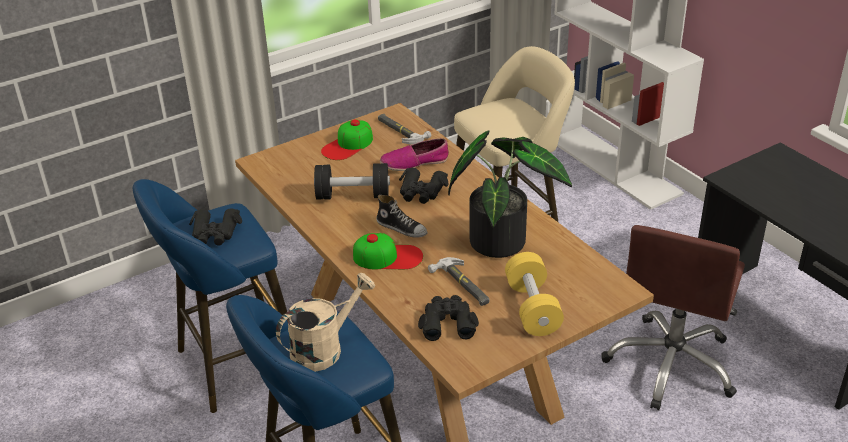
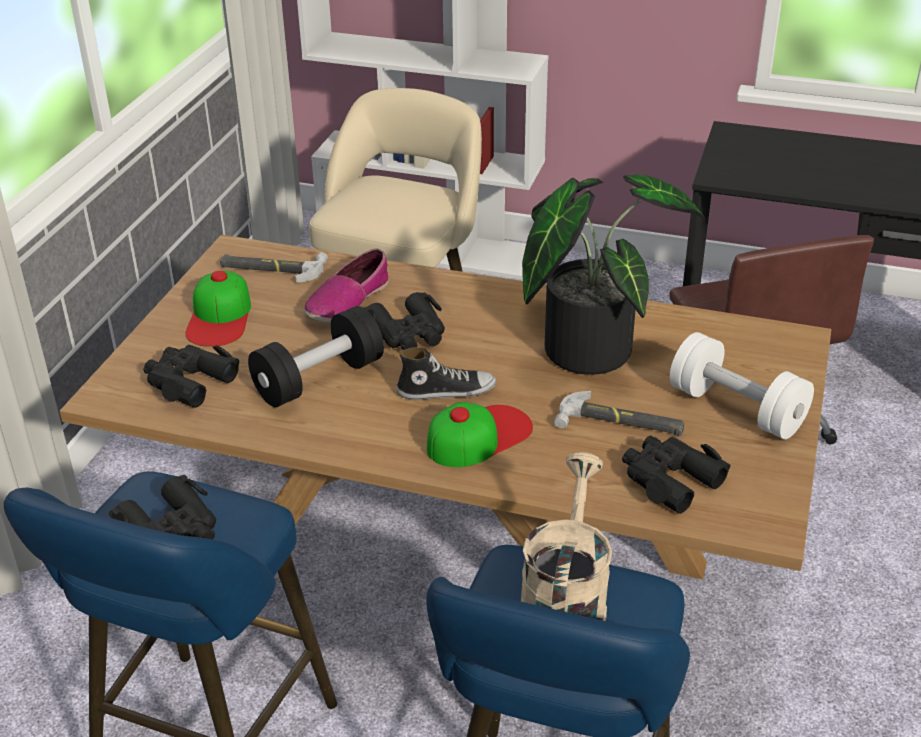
camera: 40 degrees left, 0 degrees up
yellow dumbbell [505,252,564,336] -> white dumbbell [670,332,814,440]
none -> black binoculars [143,345,239,408]

